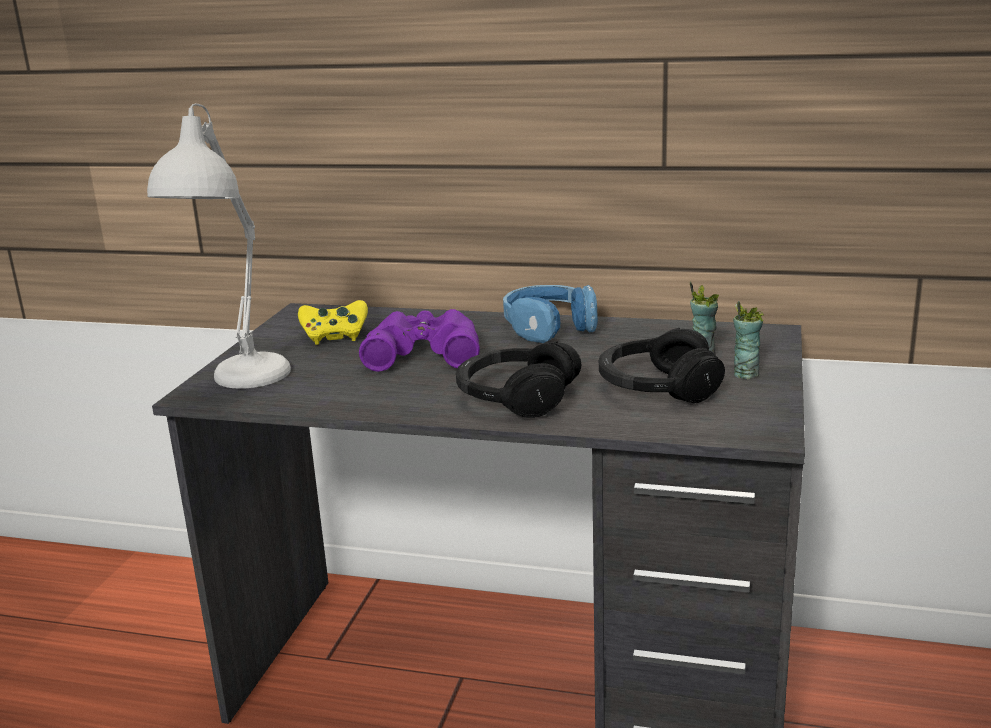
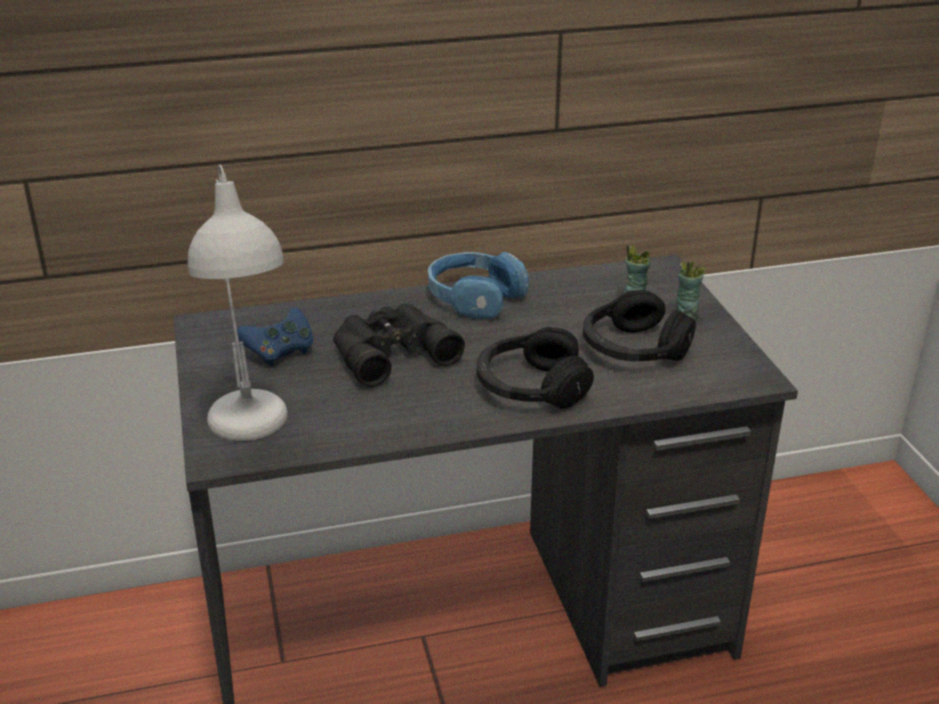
camera: 30 degrees left, 10 degrees up
yellow game controller [298,300,368,345] -> blue game controller [237,308,313,366]
purple binoculars [359,309,480,372] -> black binoculars [333,303,465,387]

